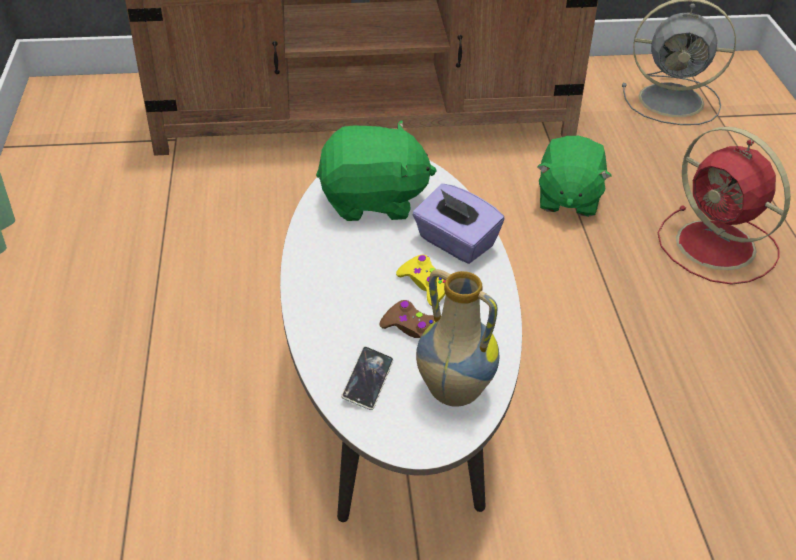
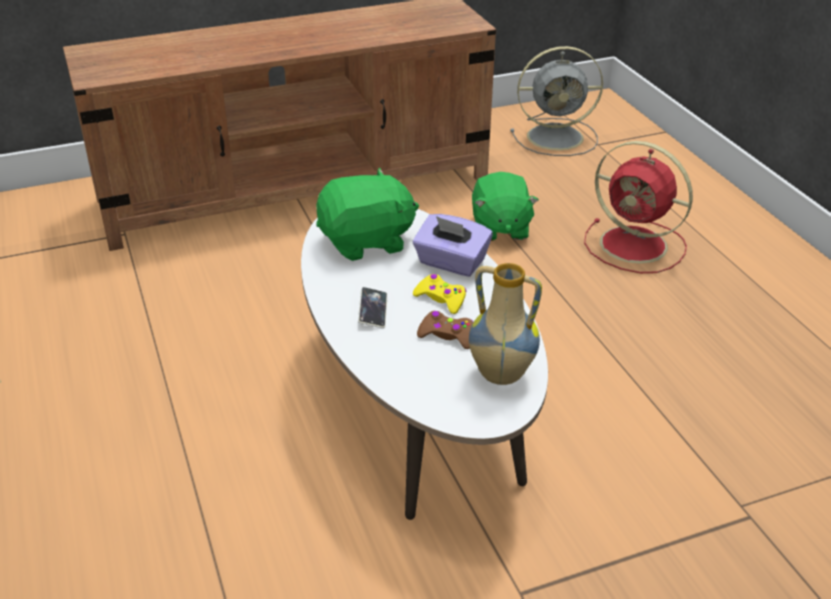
camera: 15 degrees left, 5 degrees down
phone [341,346,393,410] -> phone moved to [358,287,387,328]

